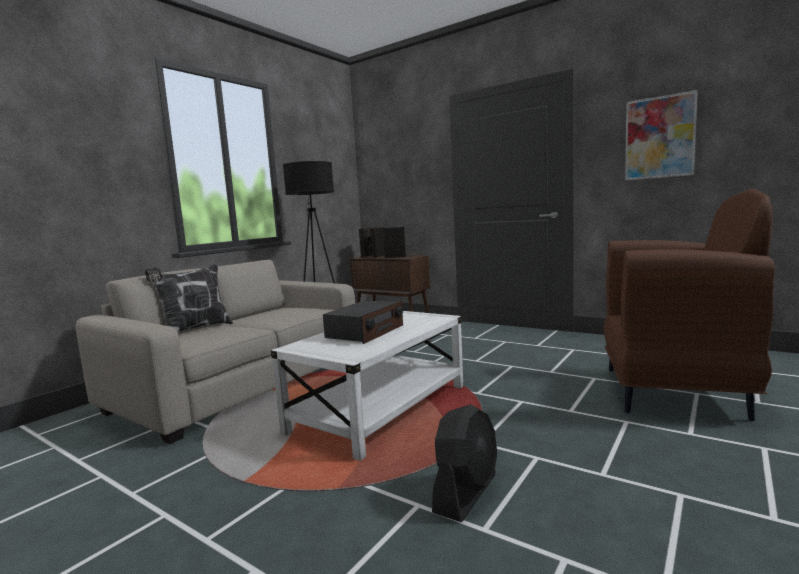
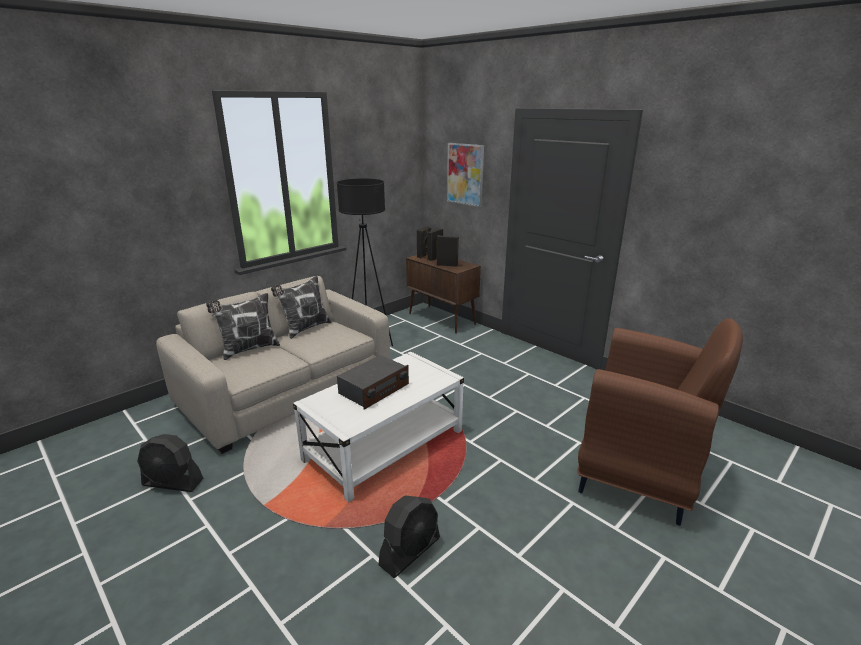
camera: 10 degrees right, 15 degrees up
picture [625,90,698,180] -> picture moved to [447,143,484,207]
none -> black fan [137,434,204,492]
none -> pillow [271,276,332,339]

